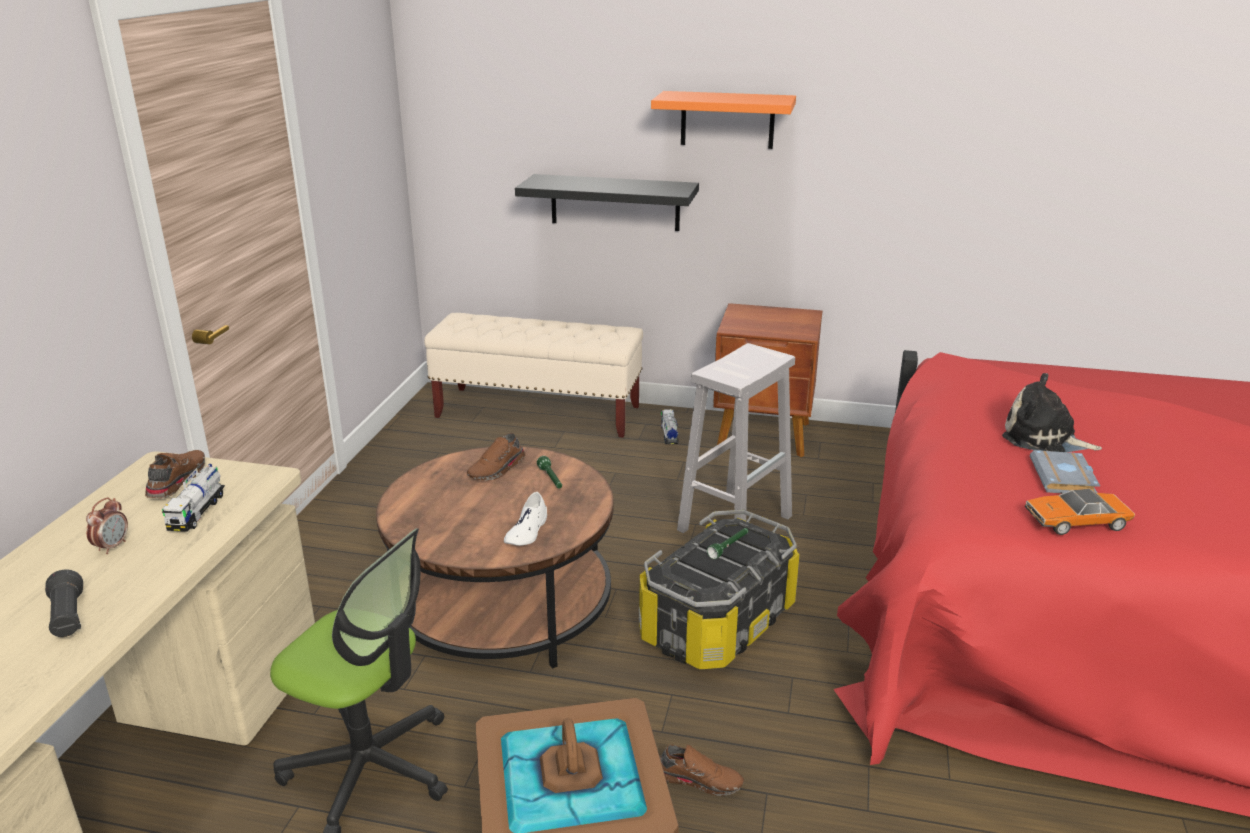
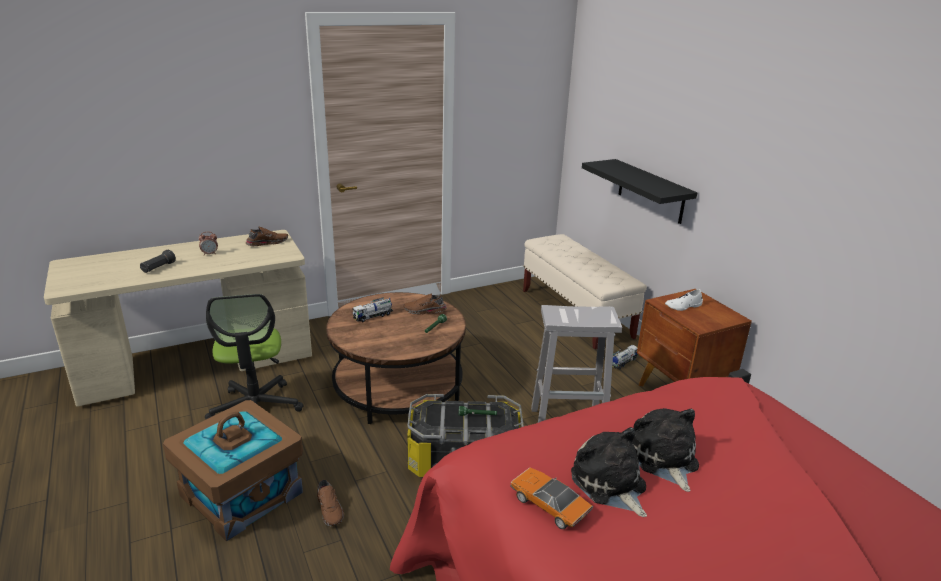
camera: 50 degrees right, 0 degrees up
toy truck [162,464,225,532] -> toy truck moved to [353,297,393,322]
white shoe [504,492,547,546] -> white shoe moved to [665,289,703,311]
orange shelf [651,91,796,149] -> none
grey book [1030,450,1100,494] -> plush toy [571,427,647,517]

